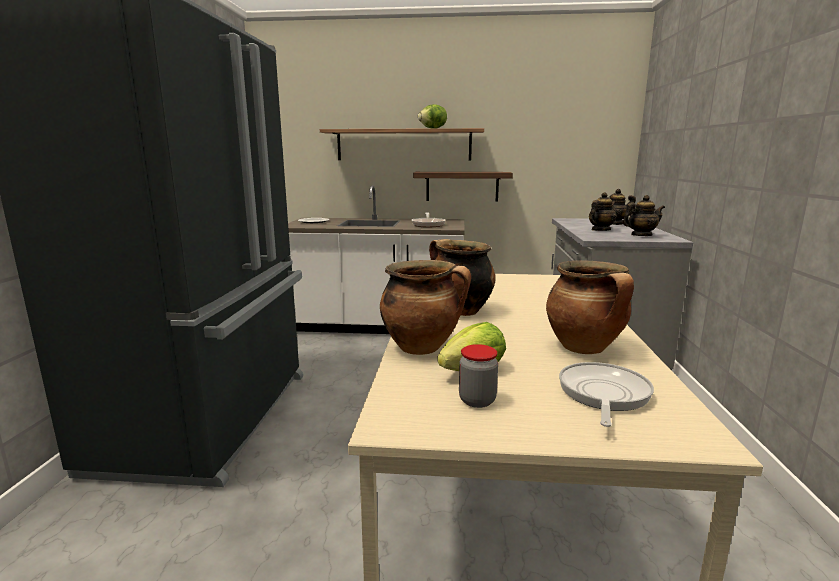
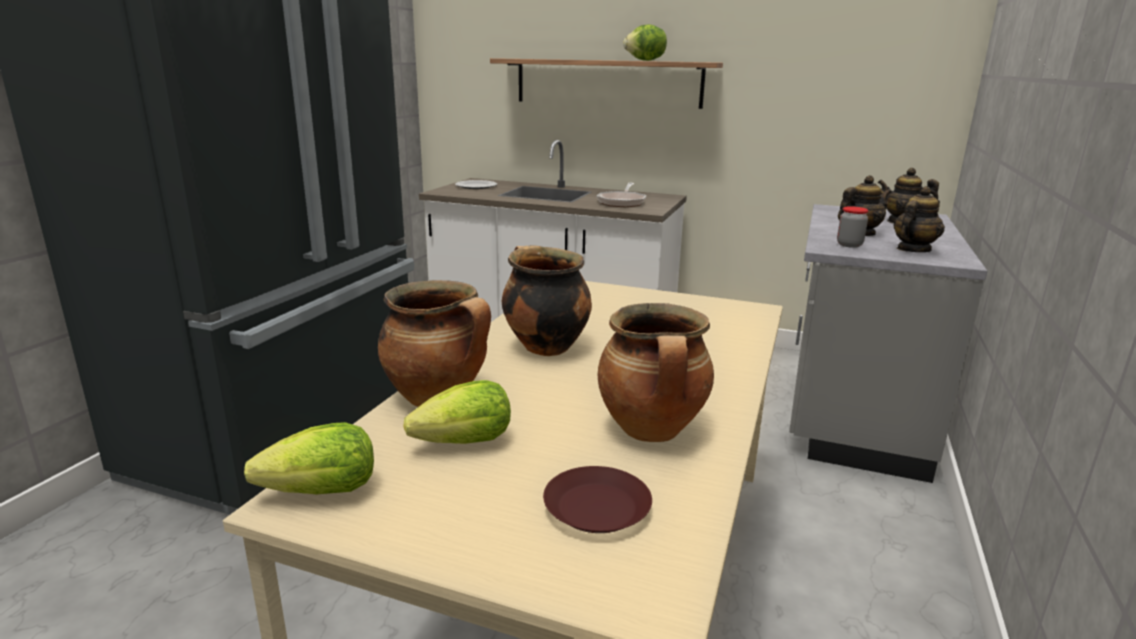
camera: 15 degrees right, 5 degrees up
shelf [413,172,513,202] -> none
jar [459,344,498,408] -> jar moved to [837,206,869,248]
frying pan [559,362,654,427] -> brown plate [543,466,652,533]
teapot [623,195,665,236] -> teapot turned 45 degrees counterclockwise [893,186,945,252]
none -> lettuce [244,422,374,494]

